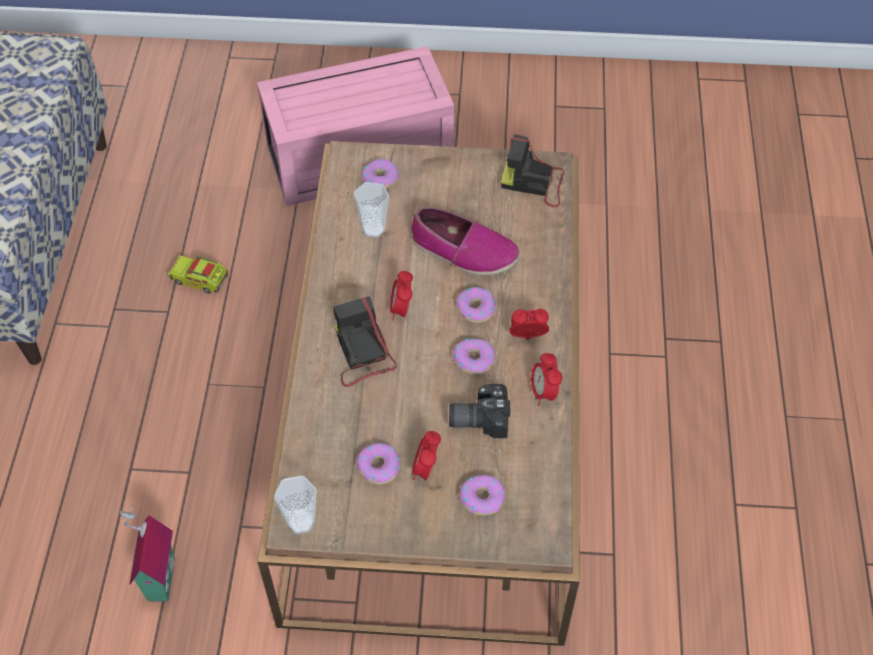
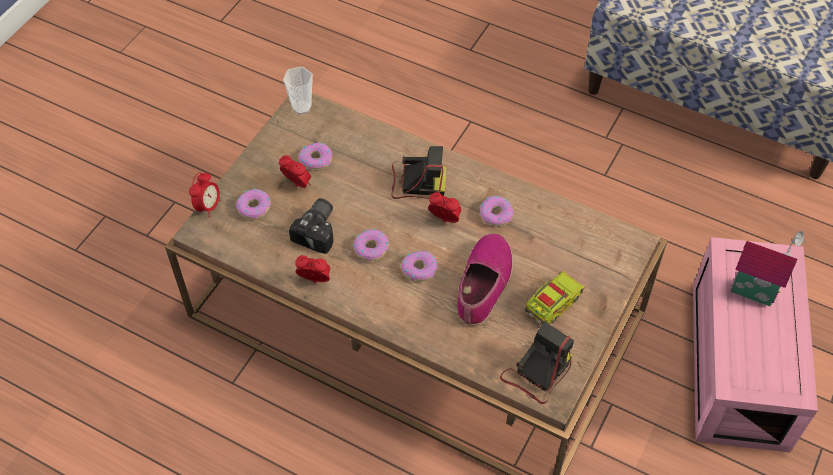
camera: 115 degrees right, 0 degrees up
toy house [119,505,175,602] -> toy house moved to [731,231,806,306]
toy truck [167,255,228,293] -> toy truck moved to [525,271,585,324]
cup [354,182,389,238] -> none
donut [361,159,399,189] -> donut moved to [480,196,514,227]
shoe [412,207,520,275] -> shoe turned 150 degrees clockwise [457,234,513,326]
alarm clock [510,309,549,340] -> alarm clock moved to [189,172,221,217]

